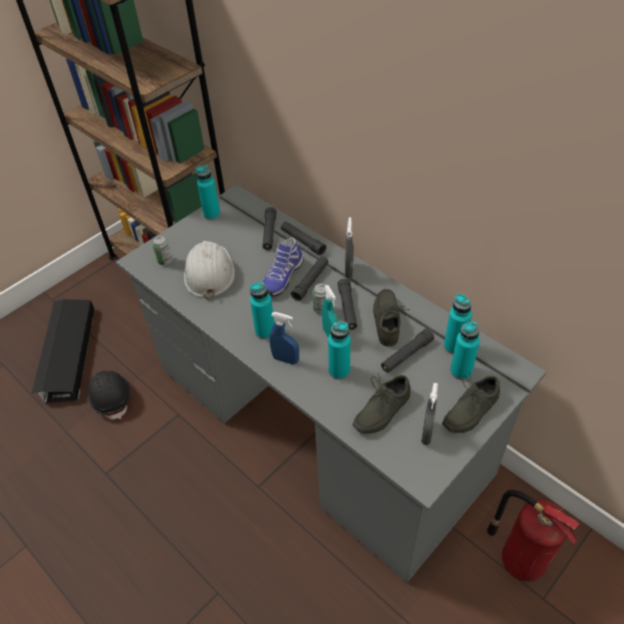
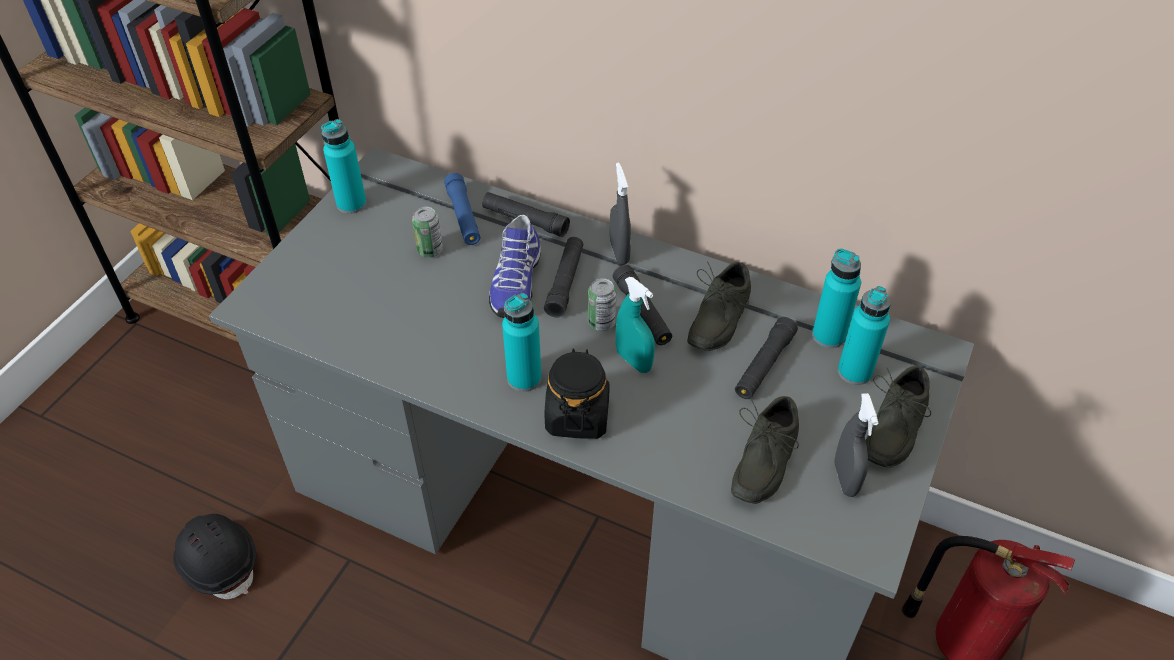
camera: 20 degrees left, 0 degrees up
black storage box [31,299,94,403] -> none
can [152,236,172,266] -> can moved to [412,206,443,257]
white hard hat [184,240,235,300] -> none
black flashlight [262,207,277,250] -> blue flashlight [444,173,480,245]
blue spray bottle [269,312,299,365] -> black jar [544,348,610,439]
turquoise bottle [328,321,351,380] -> none
grey shoe [373,289,410,346] -> grey shoe turned 135 degrees counterclockwise [687,261,751,351]

